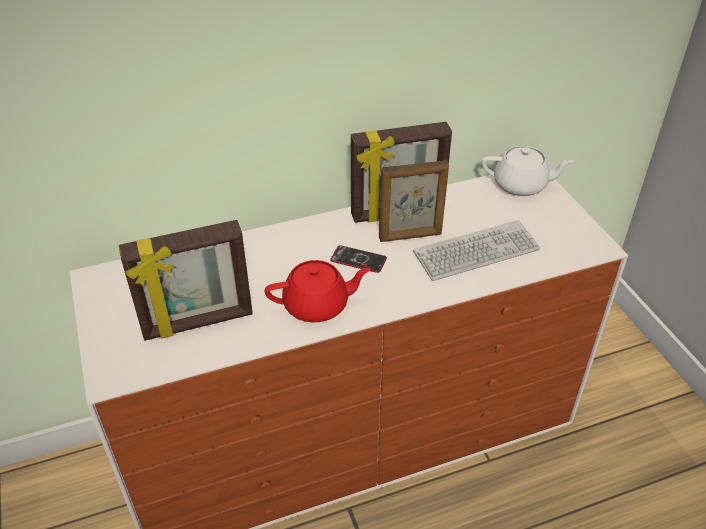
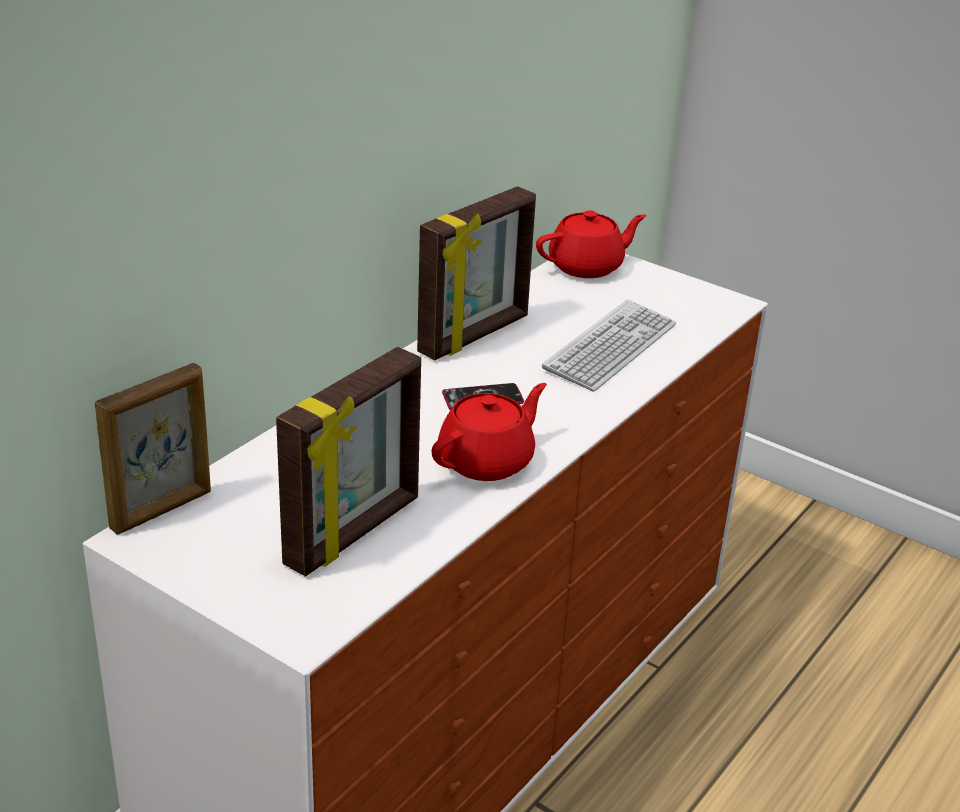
camera: 35 degrees left, 10 degrees down
picture frame [379,160,449,242] -> picture frame moved to [95,363,211,535]
white teapot [482,146,574,196] -> red teapot [536,210,647,278]

